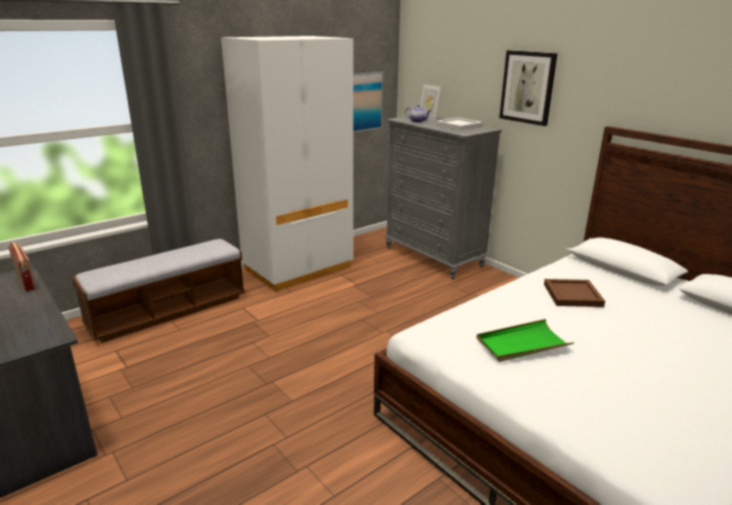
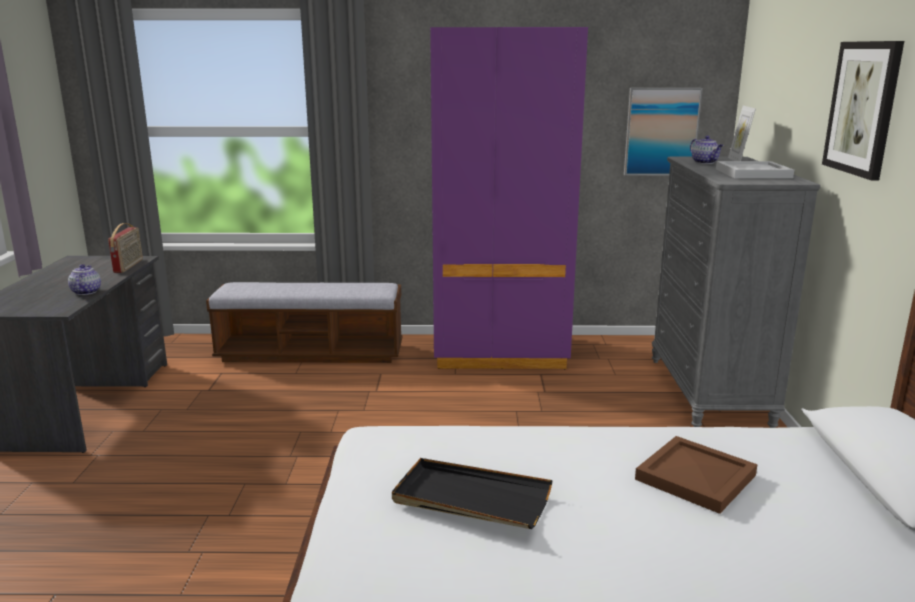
camera: 40 degrees right, 5 degrees down
white wardrobe [221,36,353,292] -> purple wardrobe [430,27,588,369]
green tray [476,319,574,362] -> black tray [392,458,553,529]
none -> teapot [68,264,101,295]

